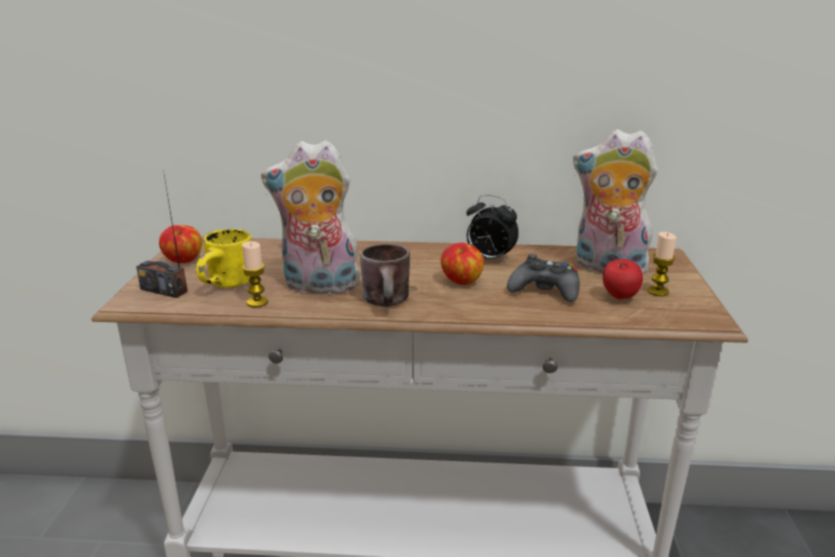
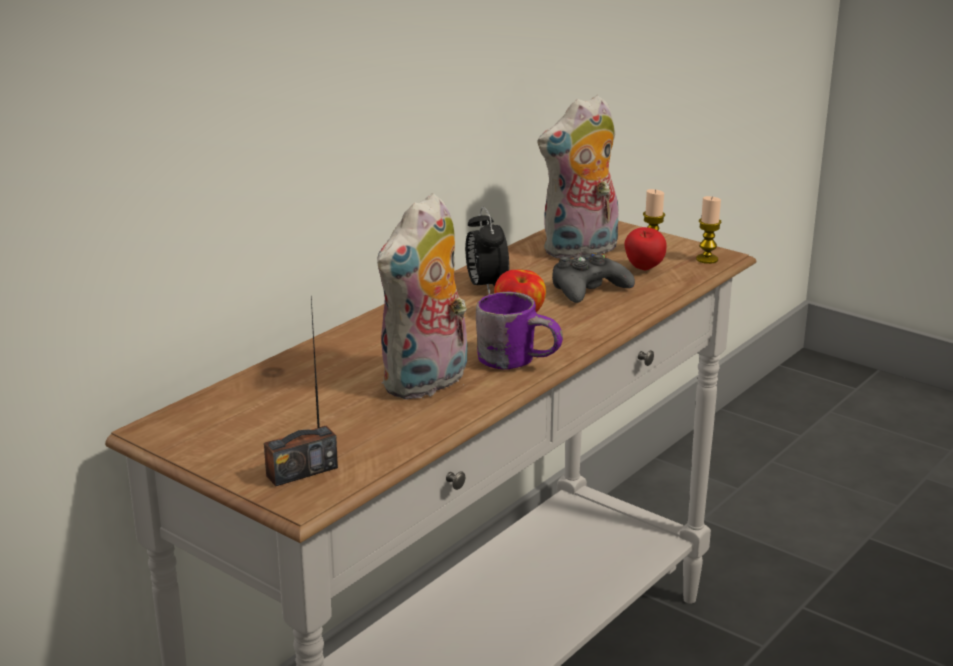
camera: 55 degrees left, 0 degrees up
apple [159,225,202,263] -> none
yellow mug [196,229,251,288] -> none
candle [242,241,268,307] -> candle moved to [696,196,722,264]
brown mug [360,244,410,307] -> purple mug [476,292,563,369]
alarm clock [466,195,519,262] -> alarm clock turned 105 degrees clockwise [465,207,509,294]

